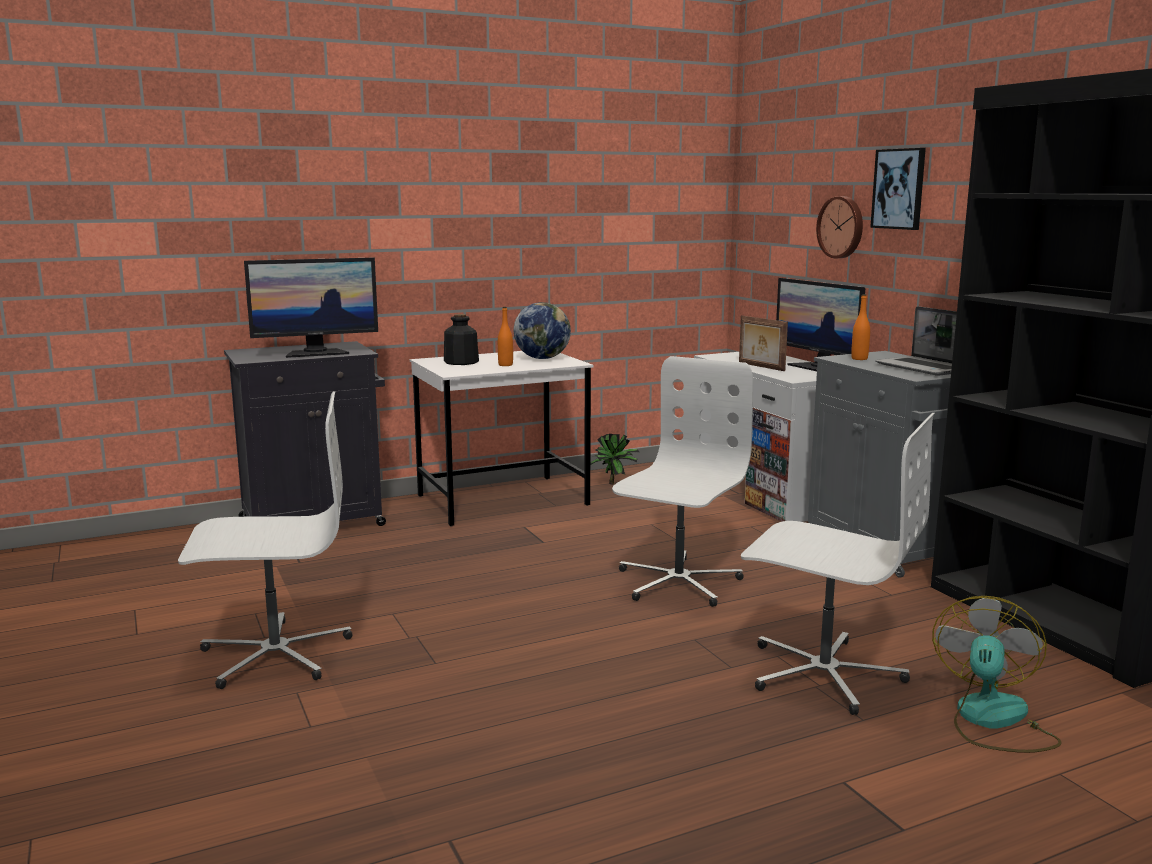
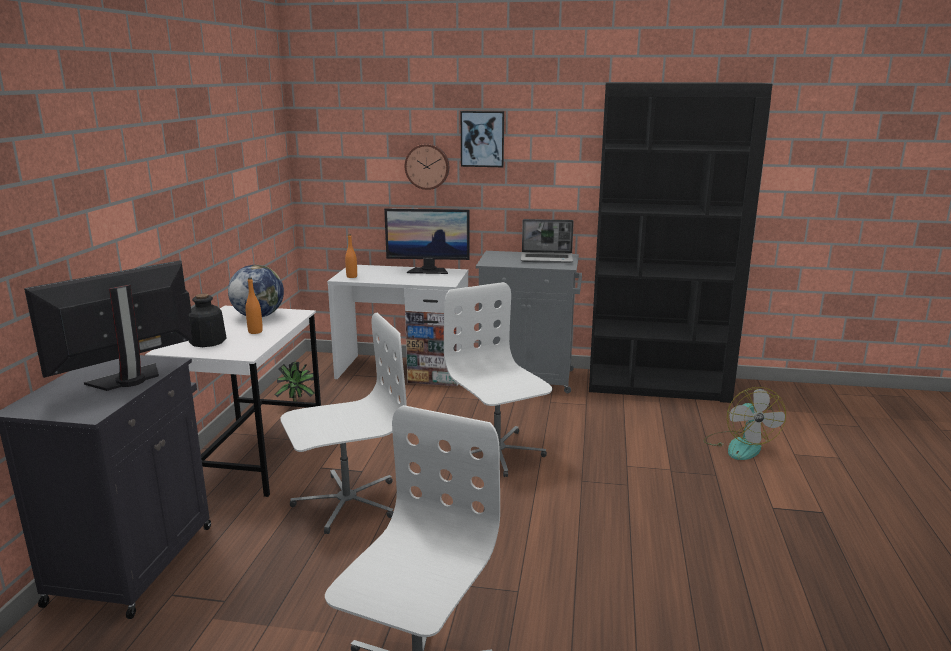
camera: 55 degrees left, 5 degrees up
monitor [244,258,378,358] -> monitor turned 150 degrees counterclockwise [24,260,192,391]
picture frame [739,315,788,371] -> none
white office chair [741,413,934,715] -> white office chair moved to [281,313,407,534]
orange bottle [851,294,870,360] -> orange bottle moved to [345,234,357,278]
fan [932,596,1062,753] -> fan turned 150 degrees counterclockwise [704,387,786,460]

